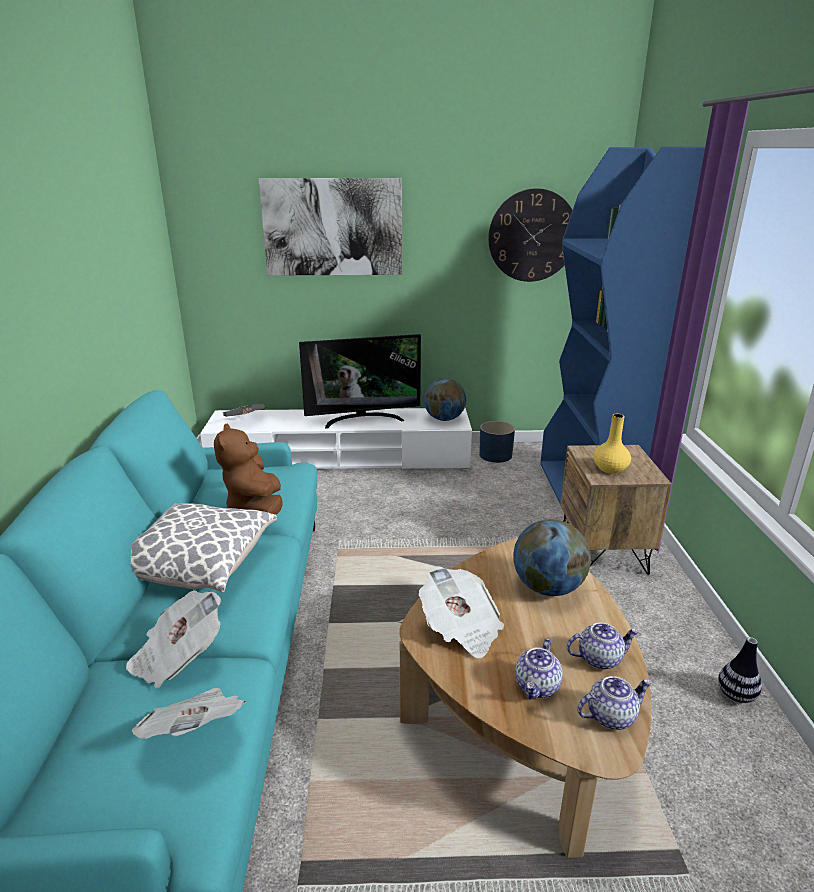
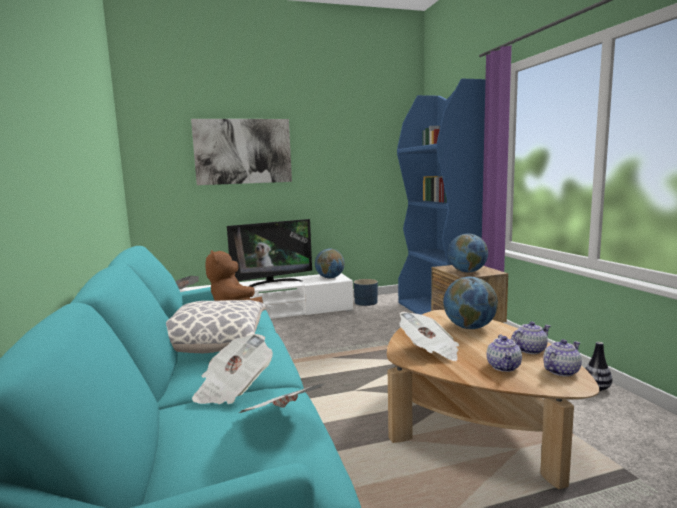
camera: 15 degrees left, 15 degrees down
wall clock [488,188,572,282] -> none
yellow vase [593,414,631,474] -> globe [448,234,488,273]

